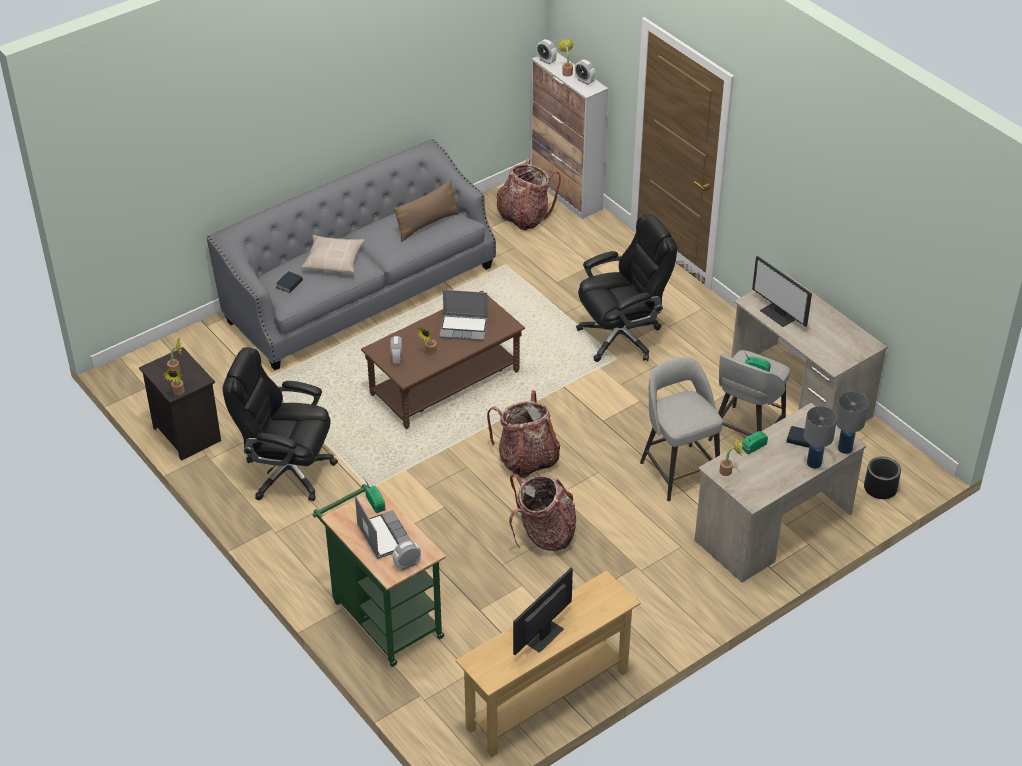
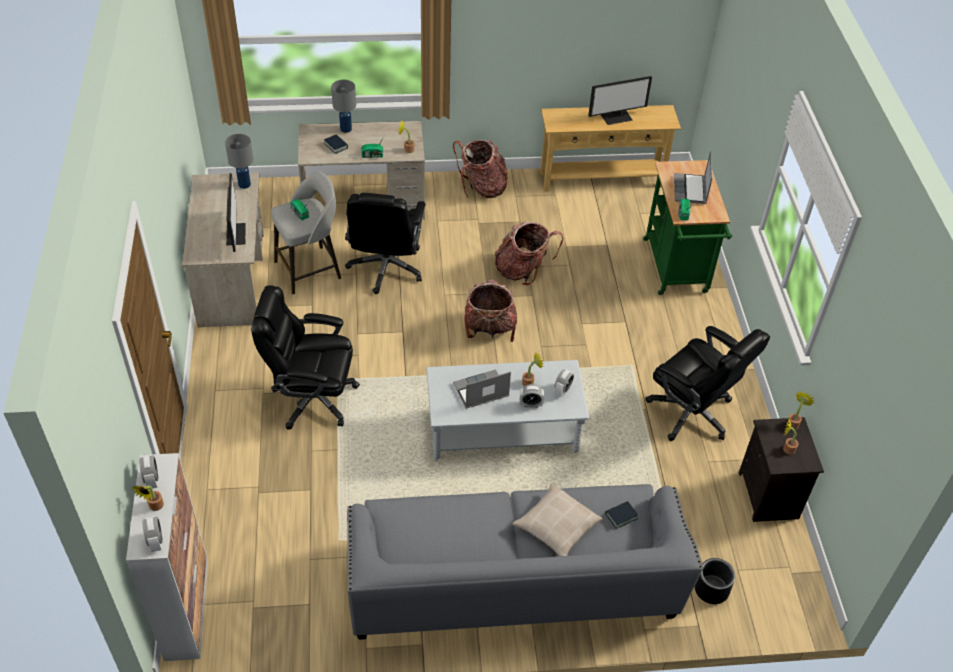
camera: 150 degrees left, 5 degrees up
brown coffee table [361,291,525,429] -> grey coffee table [426,360,589,461]
brown pillow [393,180,460,242] -> none
alarm clock [393,540,421,570] -> alarm clock moved to [520,384,544,408]
laptop [439,290,488,341] -> laptop turned 60 degrees counterclockwise [453,369,511,409]
backpack [497,157,561,231] -> backpack moved to [453,140,508,198]
grey stool [640,357,723,501] -> black office chair [345,193,426,294]
grey table lamp [836,392,869,454] -> grey table lamp moved to [225,134,253,189]
black planter [864,456,901,499] -> black planter moved to [695,558,735,604]

